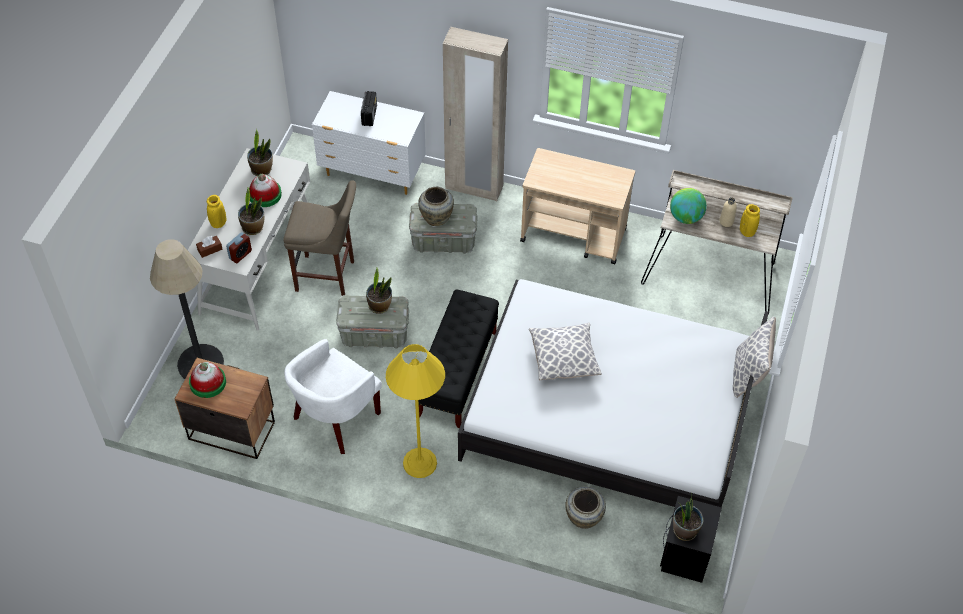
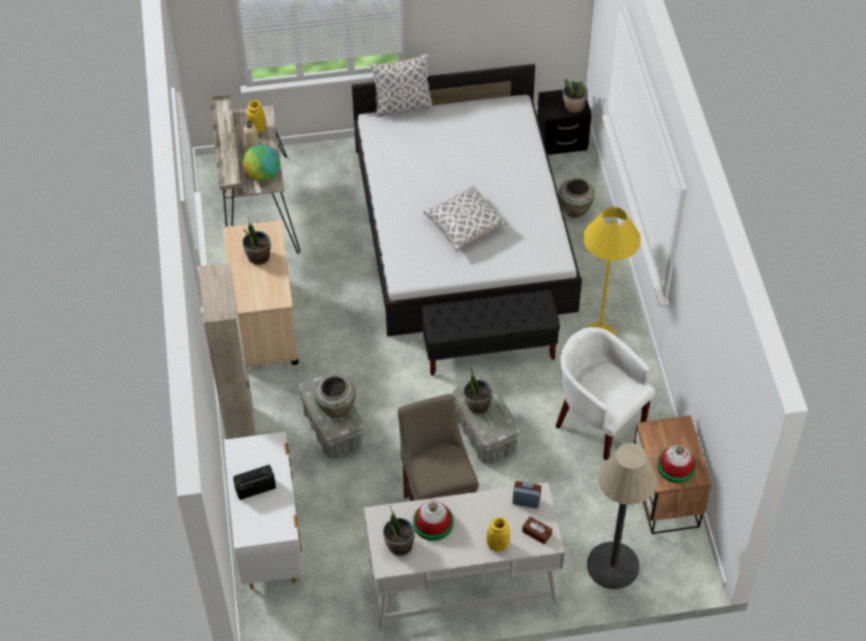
camera: 115 degrees left, 0 degrees up
potted plant [238,187,264,235] -> potted plant moved to [242,218,271,265]
white armchair [284,339,382,454] -> white armchair turned 150 degrees counterclockwise [556,327,656,460]

